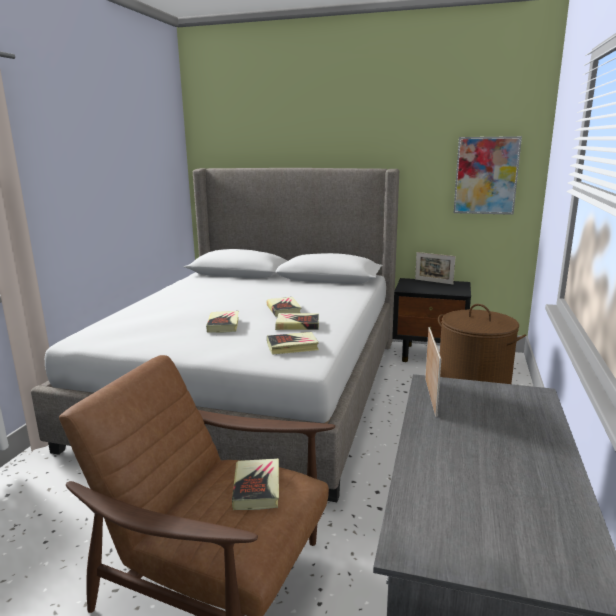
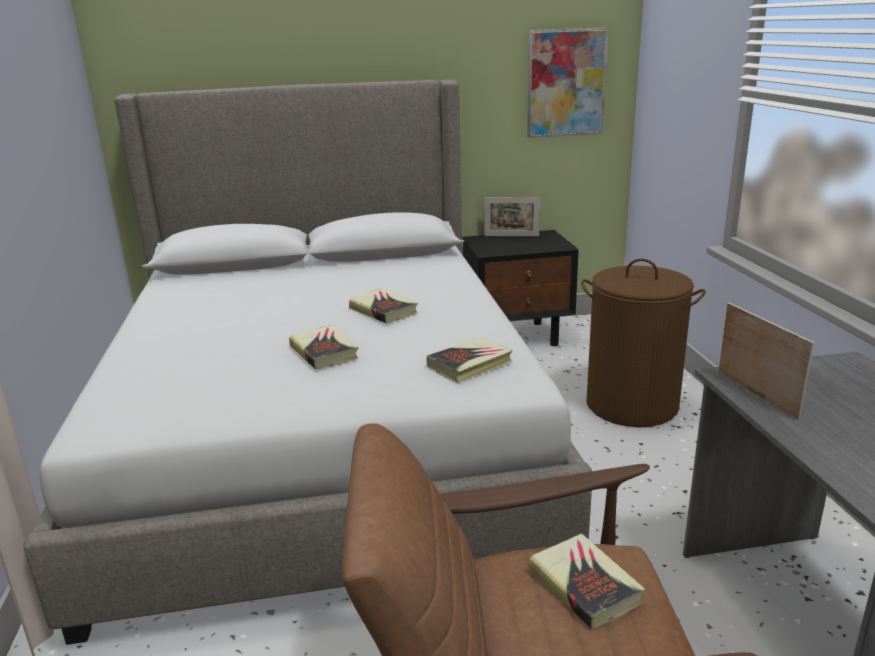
camera: 25 degrees left, 5 degrees up
book [275,313,319,330] -> none

